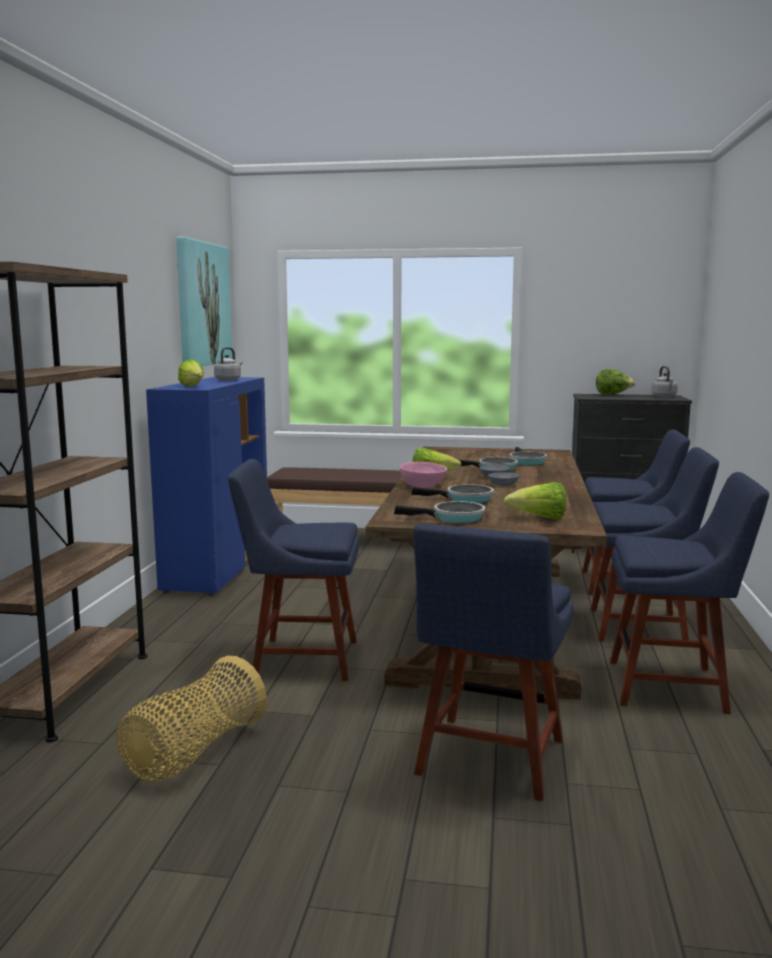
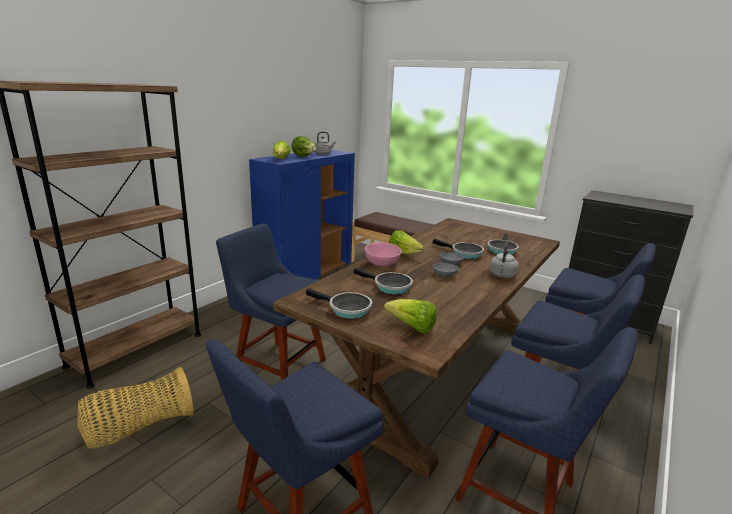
camera: 25 degrees right, 10 degrees up
picture [176,237,233,366] -> none
lettuce [596,369,636,395] -> lettuce moved to [291,136,317,157]
grey kettle [652,366,678,397] -> grey kettle moved to [490,242,519,278]

